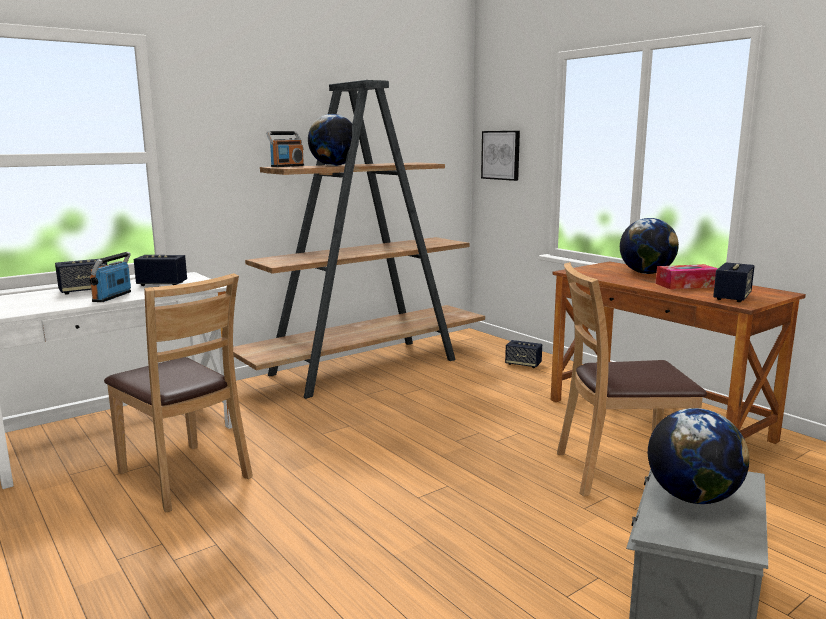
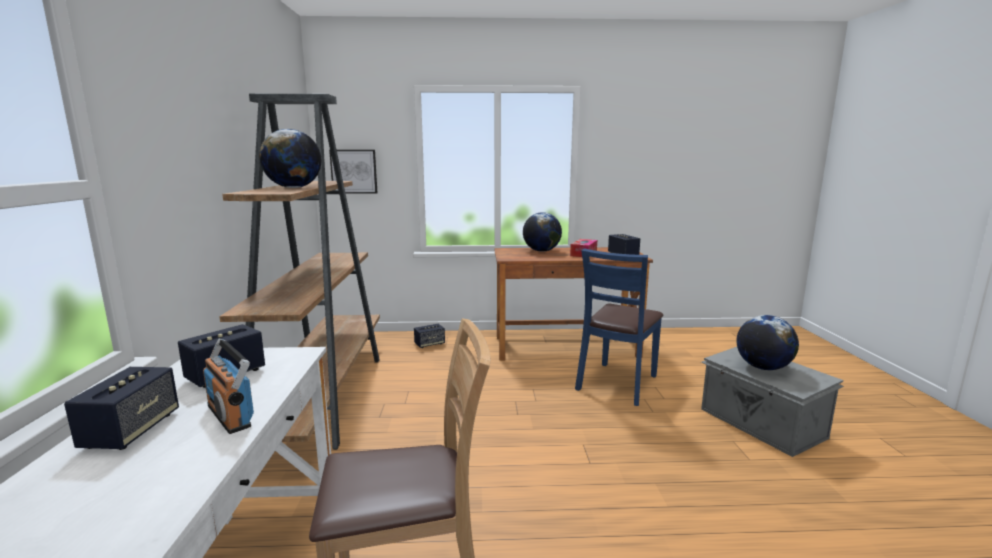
camera: 55 degrees left, 0 degrees up
radio [266,131,304,167] -> none
brown chair [557,262,707,496] -> blue chair [575,249,663,406]

